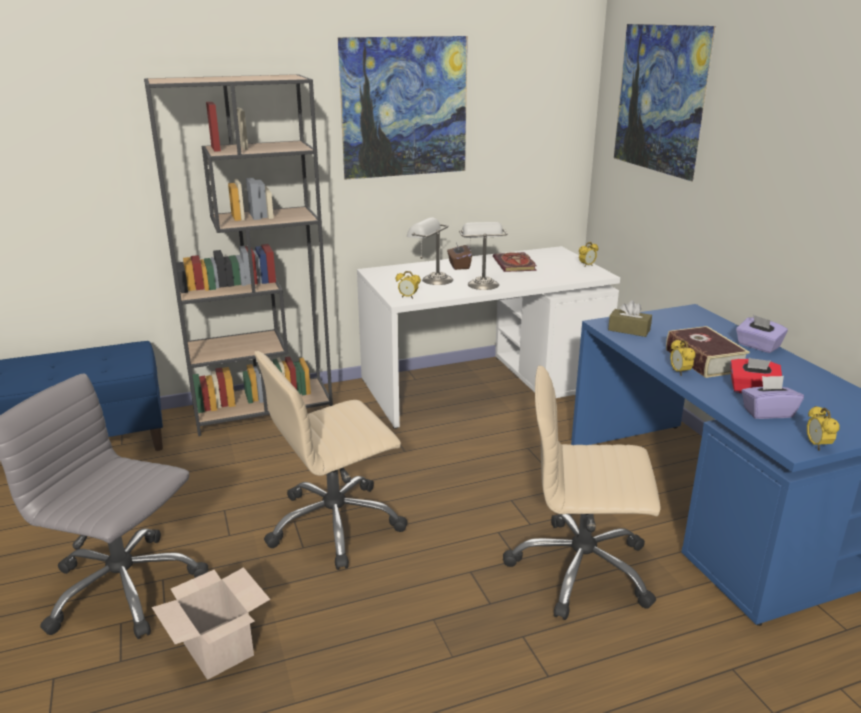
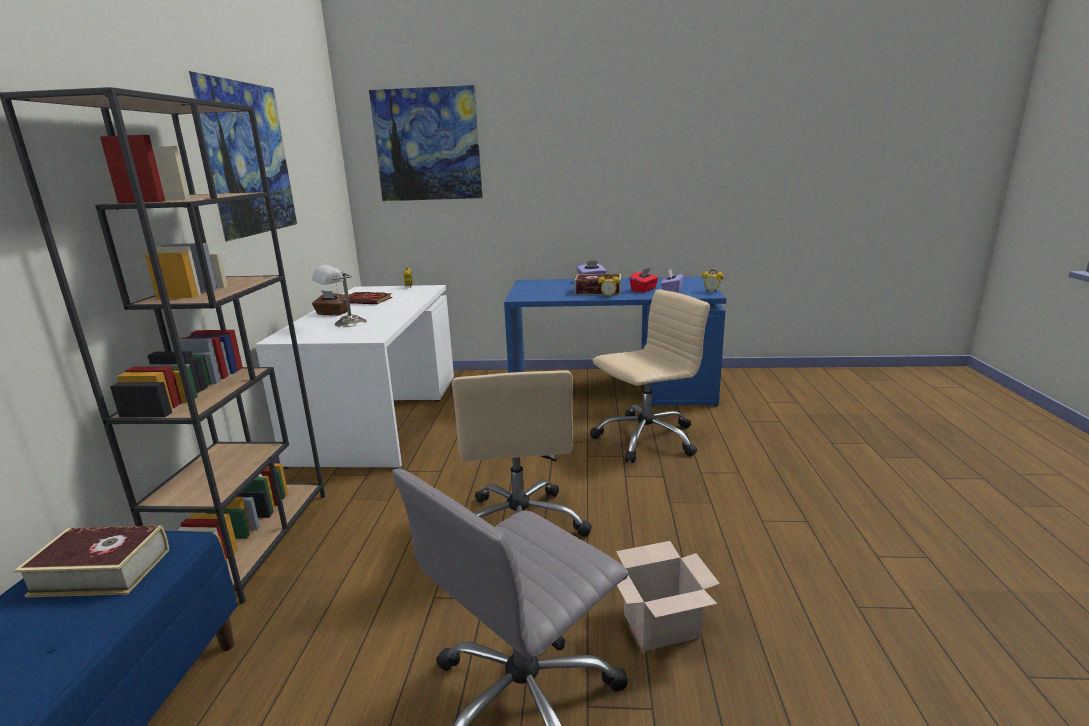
camera: 65 degrees left, 5 degrees down
alarm clock [396,271,421,299] -> none
white table lamp [459,222,508,290] -> none
beige office chair [503,366,660,620] -> beige office chair turned 150 degrees counterclockwise [590,289,710,463]
brown tissue box [608,300,652,337] -> none
none -> book [14,525,169,597]

